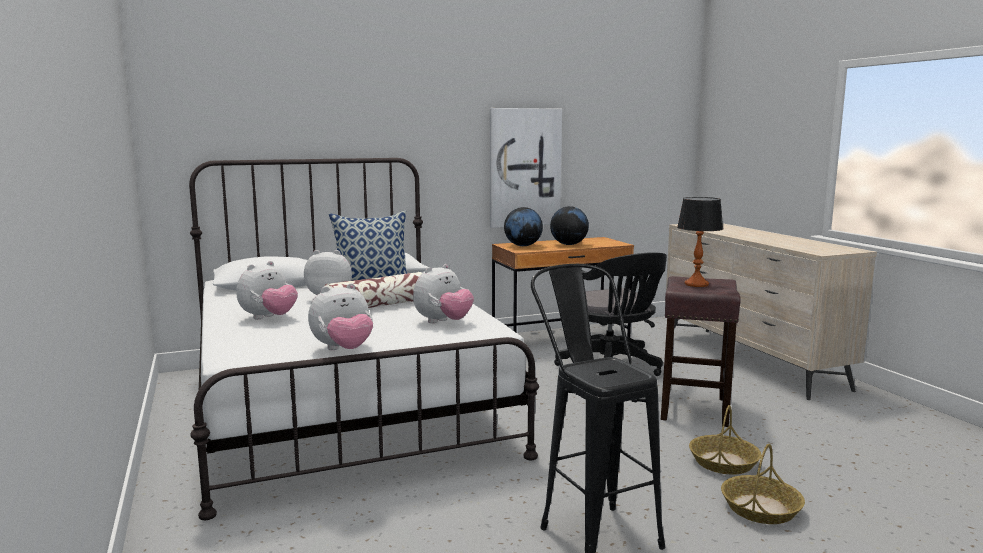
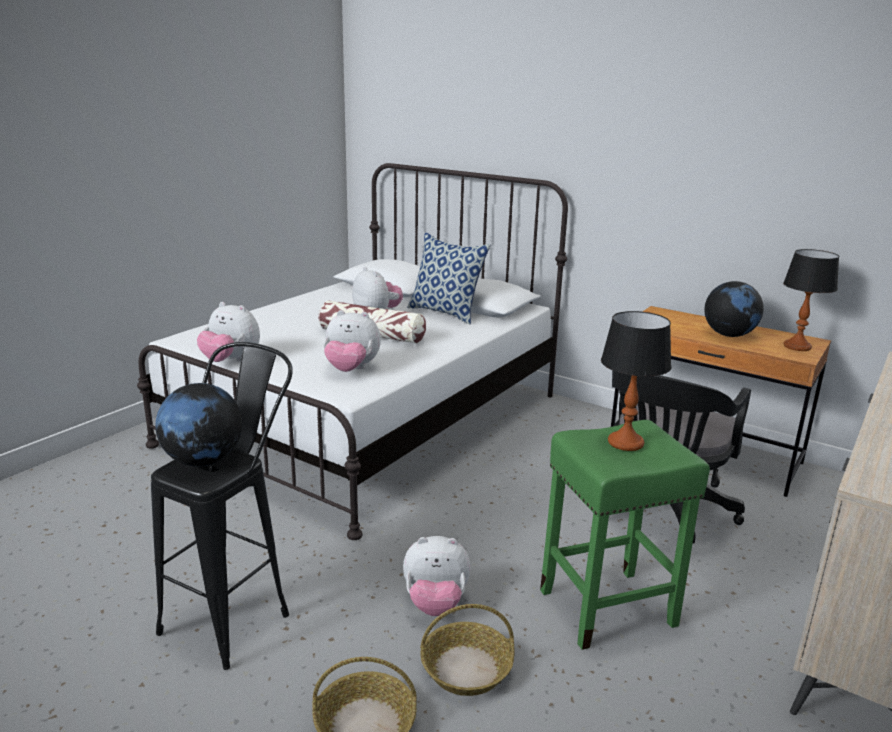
camera: 55 degrees right, 10 degrees up
plush toy [236,261,298,319] -> plush toy moved to [403,536,470,616]
picture [490,108,562,228] -> none
globe [504,207,543,246] -> globe moved to [155,383,242,466]
brown stool [661,276,741,427] -> green stool [540,420,710,650]
none -> table lamp [783,249,839,351]

